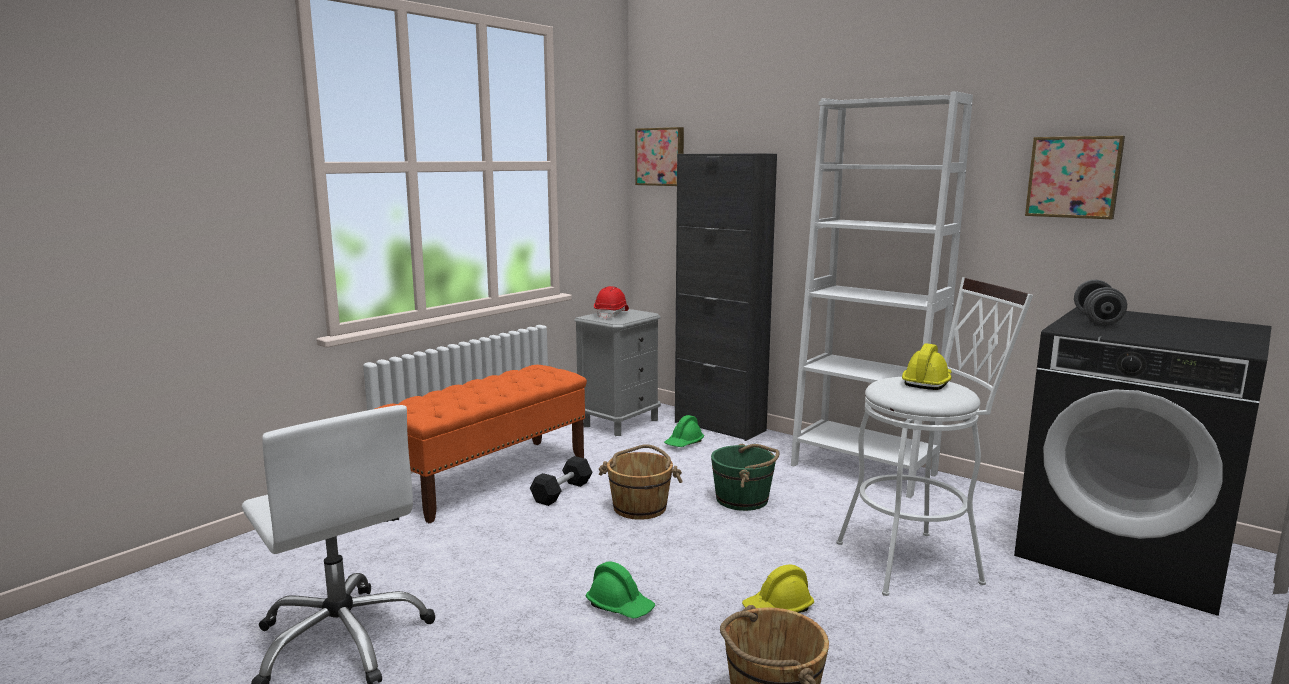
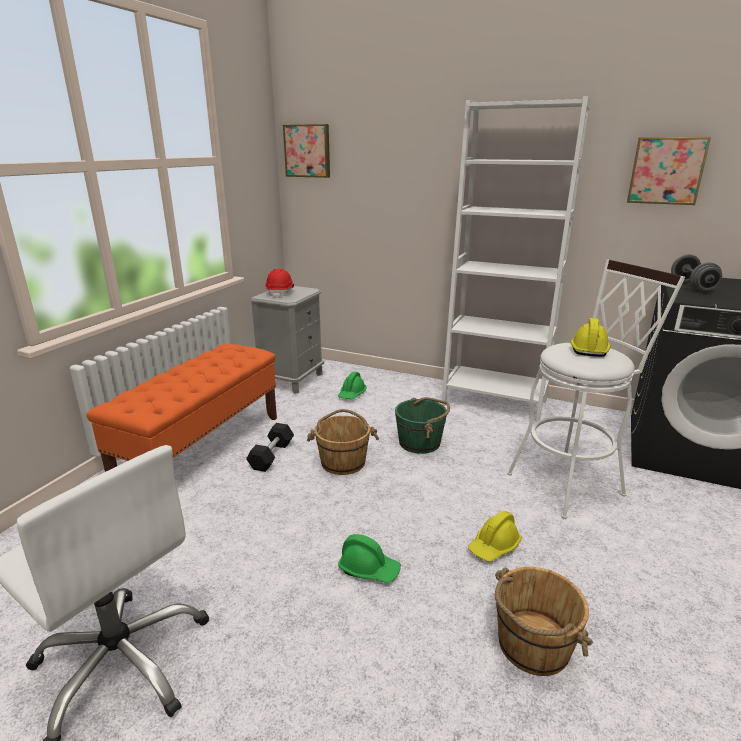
camera: 15 degrees left, 10 degrees up
black cabinet [675,153,777,441] -> none

